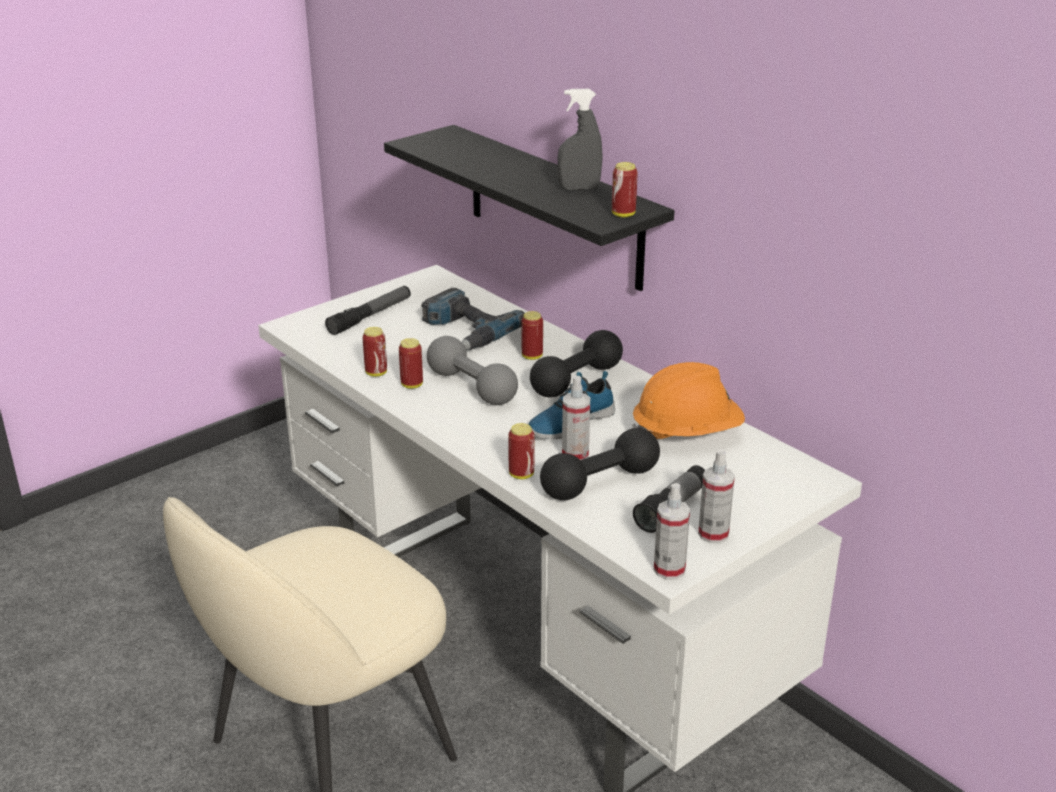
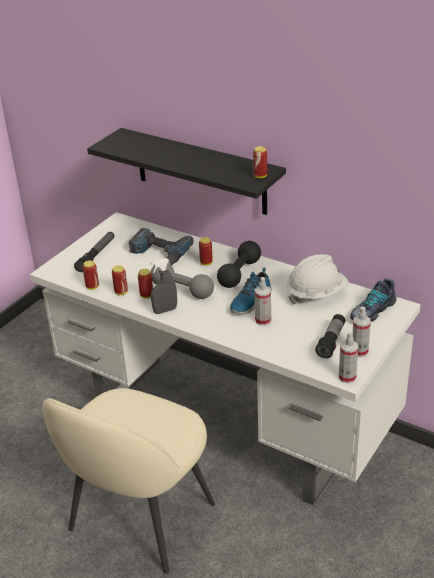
camera: 15 degrees left, 5 degrees up
can [508,423,535,479] -> can moved to [83,260,99,290]
black dumbbell [540,428,660,500] -> none
grey spray bottle [558,89,603,190] -> grey spray bottle moved to [150,258,177,314]
orange hard hat [632,362,745,439] -> white hard hat [287,254,349,304]
none -> shoe [350,278,396,321]

